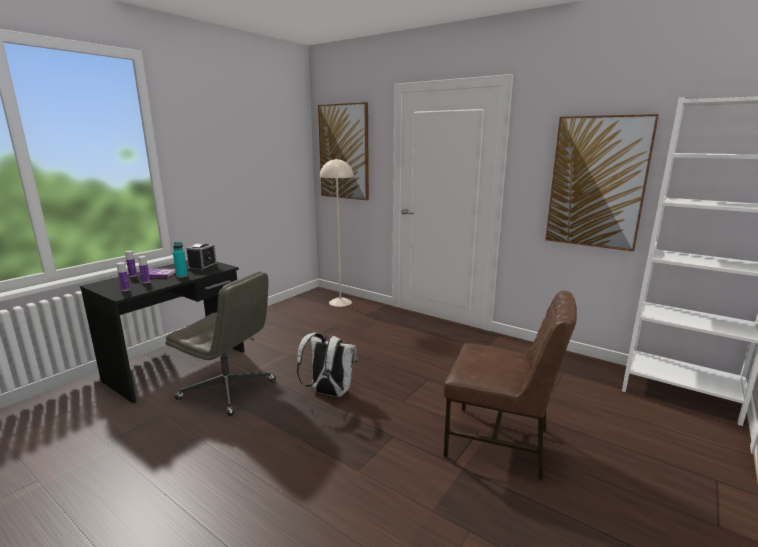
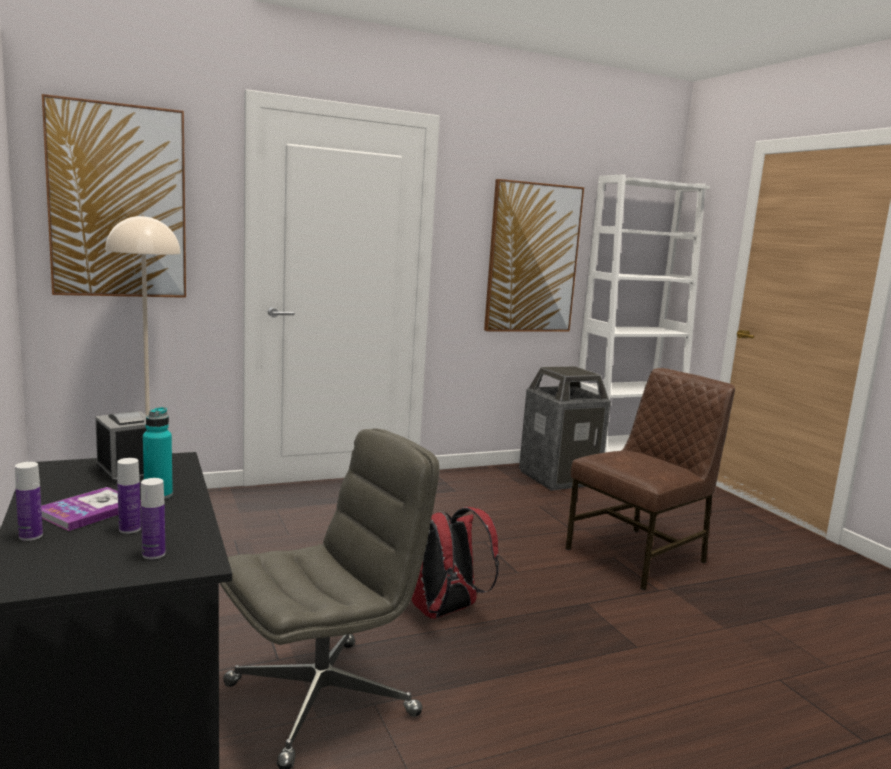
camera: 60 degrees left, 5 degrees down
white backpack [297,333,358,397] -> red backpack [411,507,499,619]
none -> trash can [519,366,611,491]

